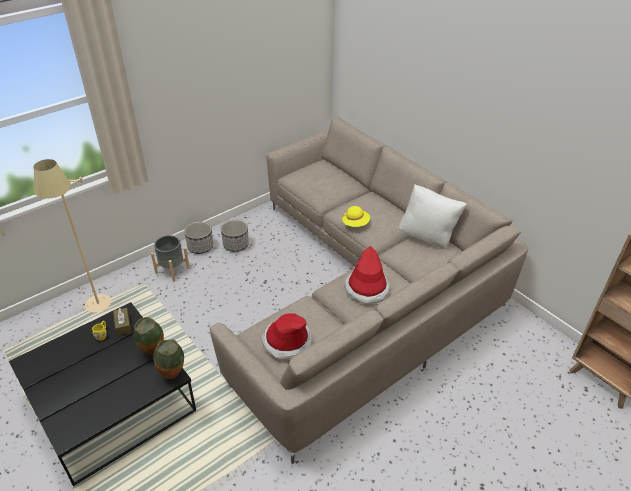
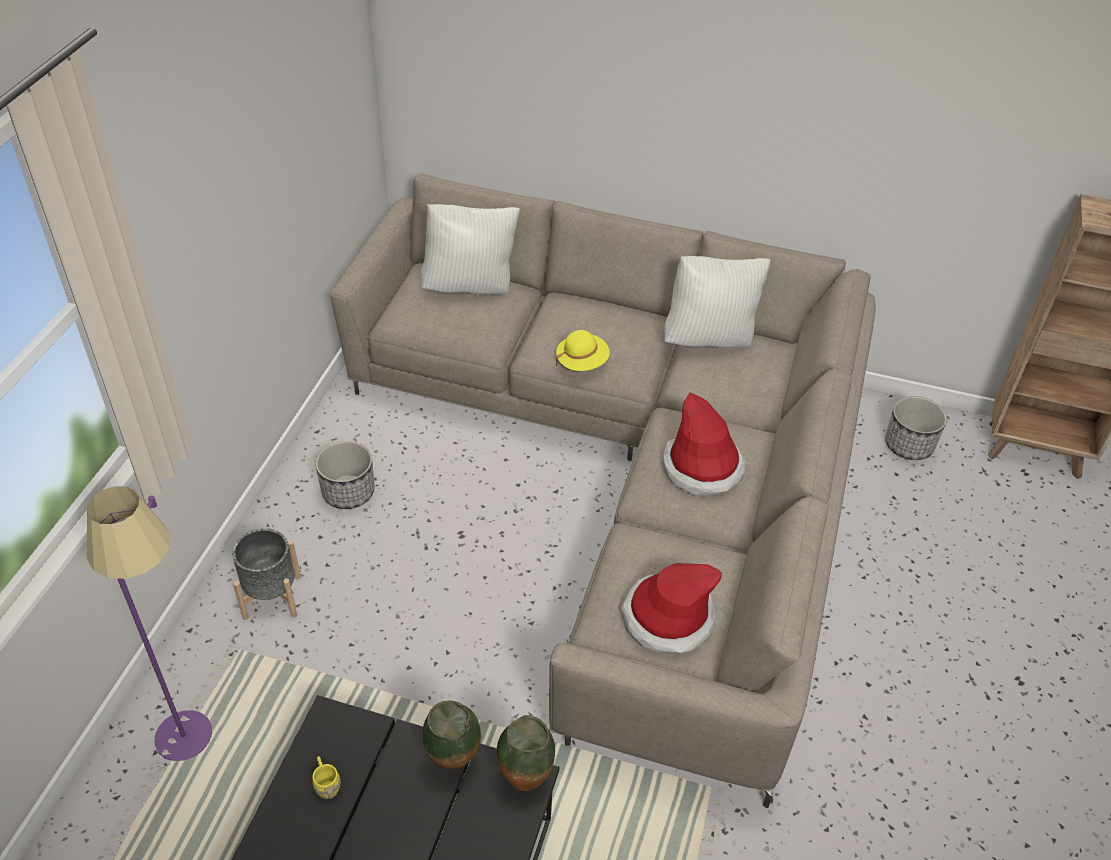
camera: 35 degrees left, 5 degrees up
beige floor lamp [34,159,111,313] -> purple floor lamp [87,486,212,761]
brown tissue box [113,308,131,336] -> none
planter [184,221,213,254] -> planter moved to [885,396,947,460]
none -> white pillow [421,204,520,294]

